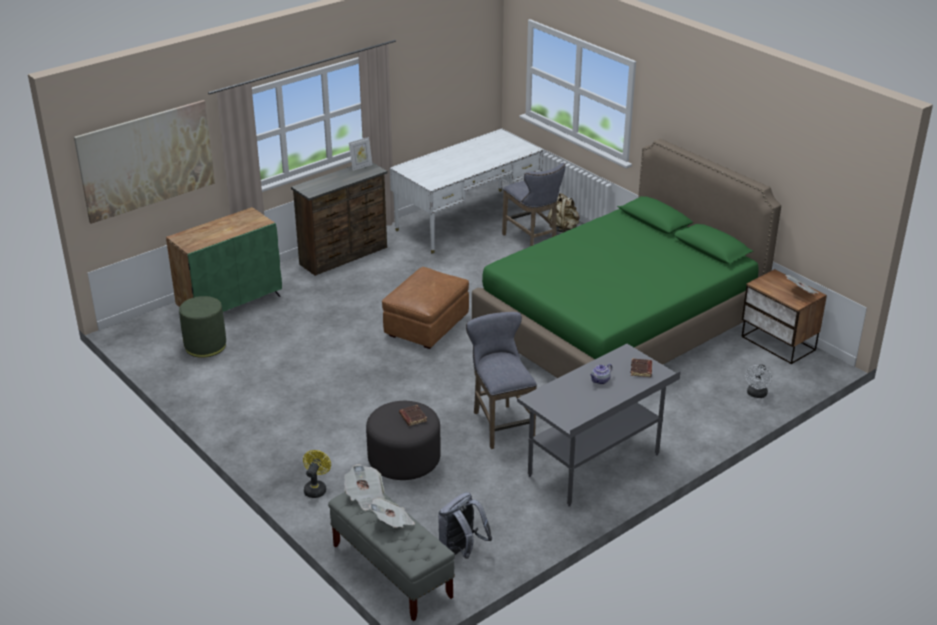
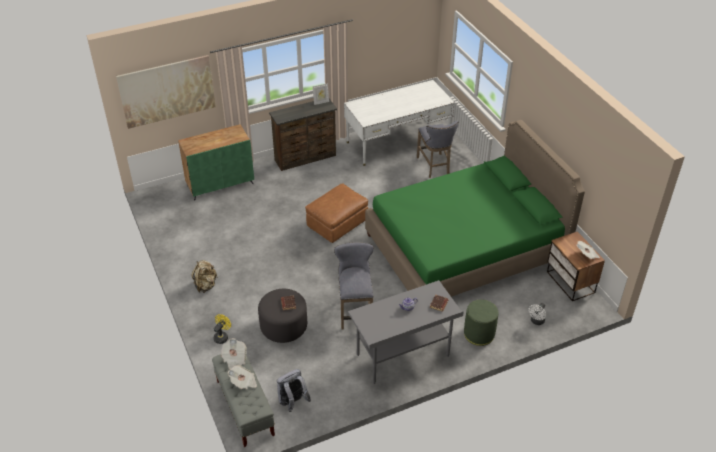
camera: 15 degrees right, 10 degrees up
green ottoman [179,296,226,358] -> green ottoman moved to [464,300,498,346]
beige backpack [548,193,580,233] -> beige backpack moved to [191,260,217,293]

